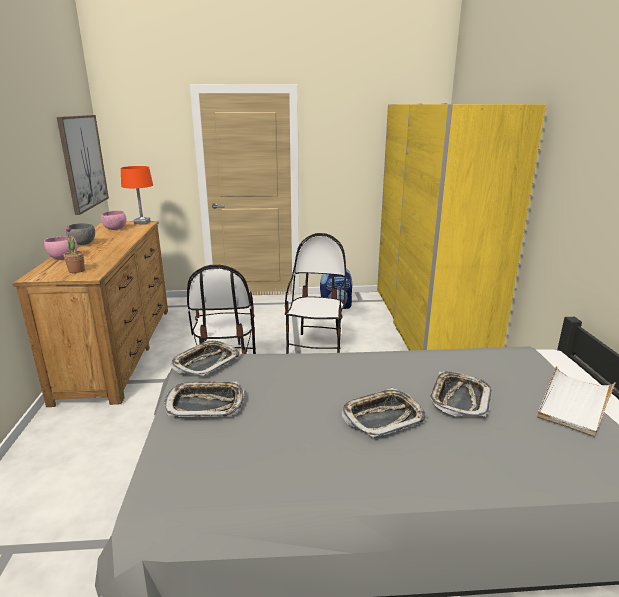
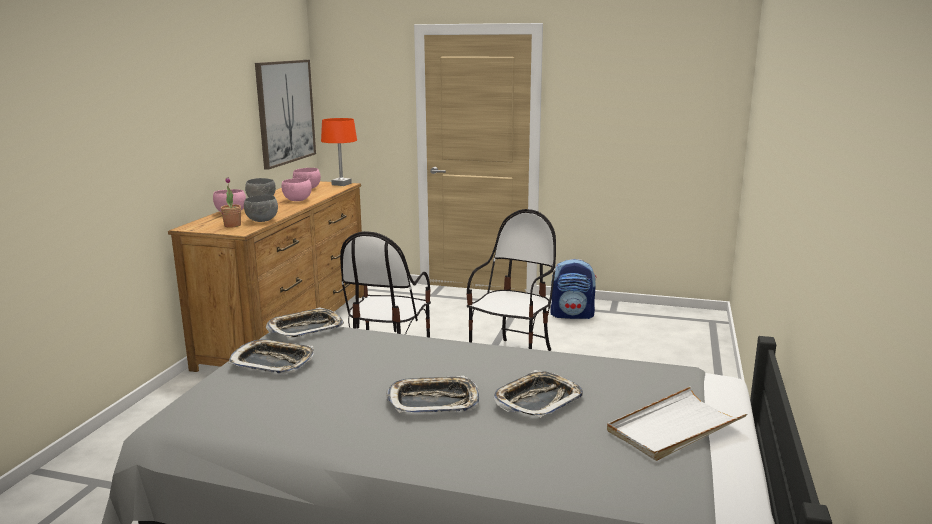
camera: 20 degrees right, 5 degrees down
yellow wardrobe [377,103,546,351] -> none
none -> grey bowl [244,195,278,222]
none -> pink bowl [281,178,312,201]

